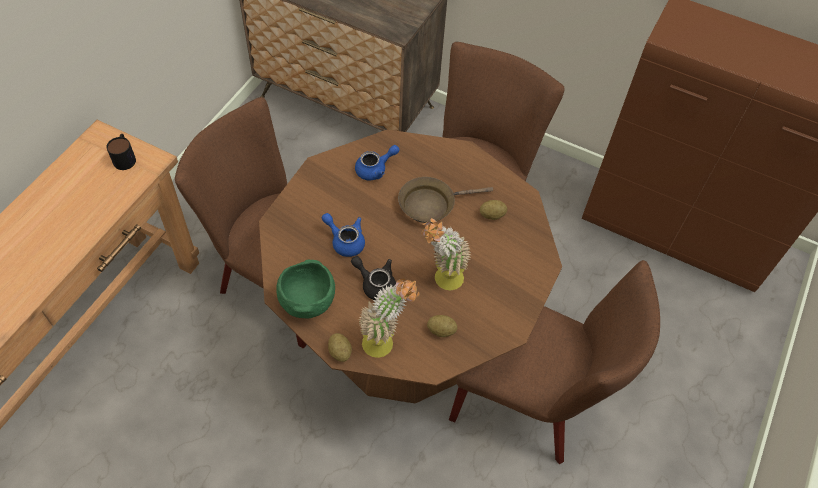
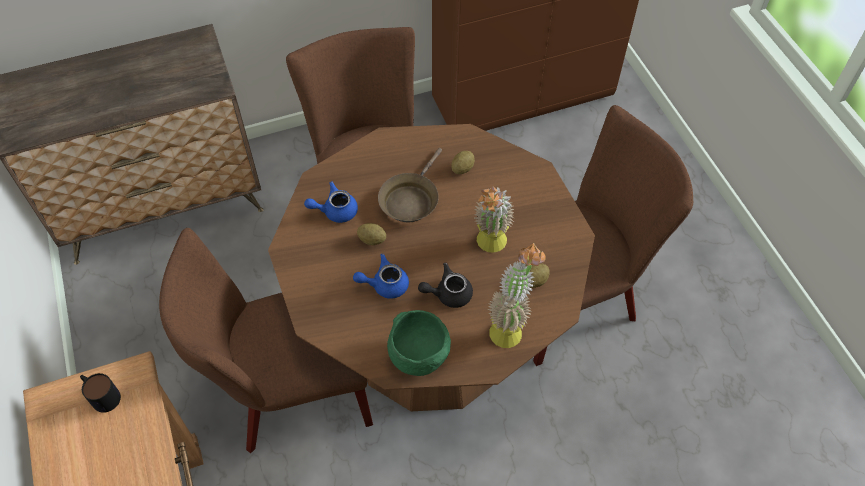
camera: 45 degrees left, 0 degrees up
potato [328,333,352,362] -> potato moved to [357,223,386,245]
blue teapot [355,145,400,180] -> blue teapot turned 120 degrees counterclockwise [304,182,358,223]

